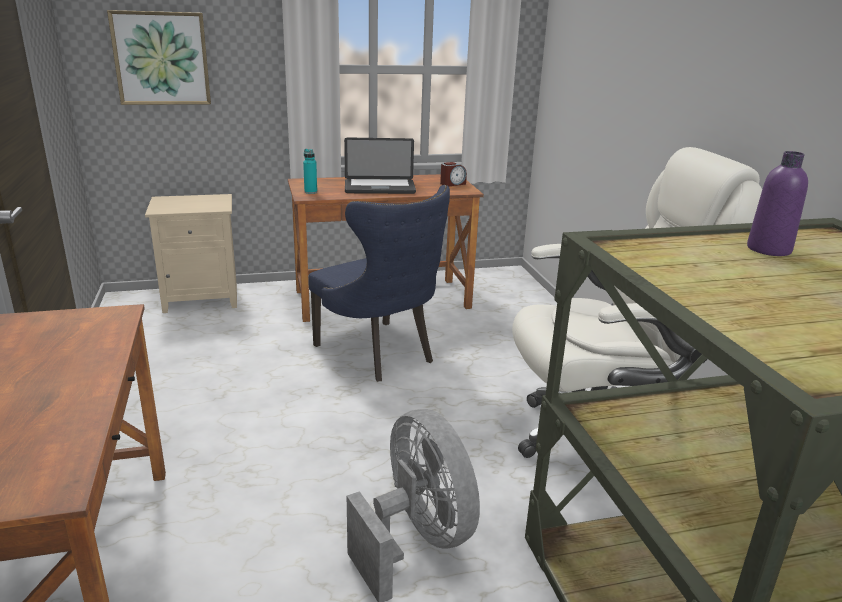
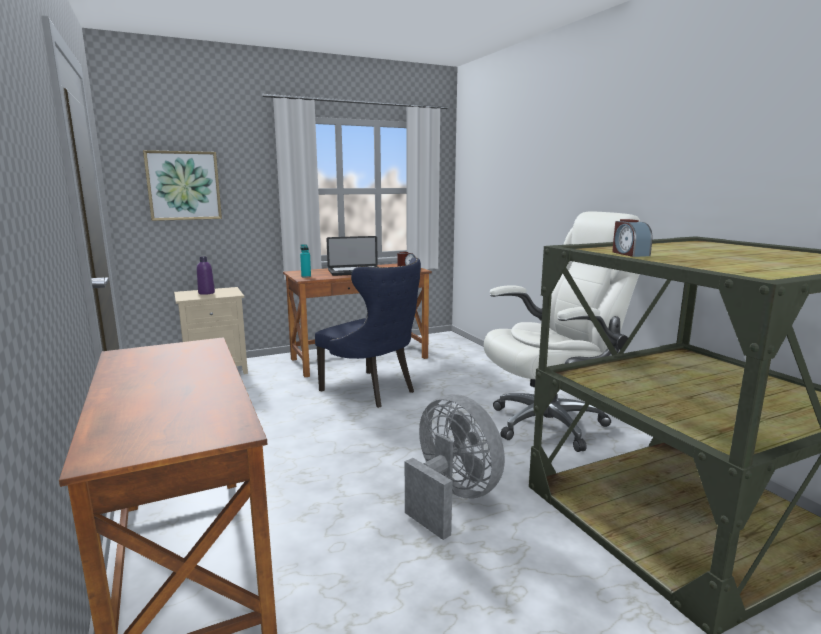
camera: 10 degrees left, 10 degrees down
purple bottle [747,151,808,256] -> purple bottle moved to [197,257,215,295]
none -> alarm clock [612,219,653,257]

